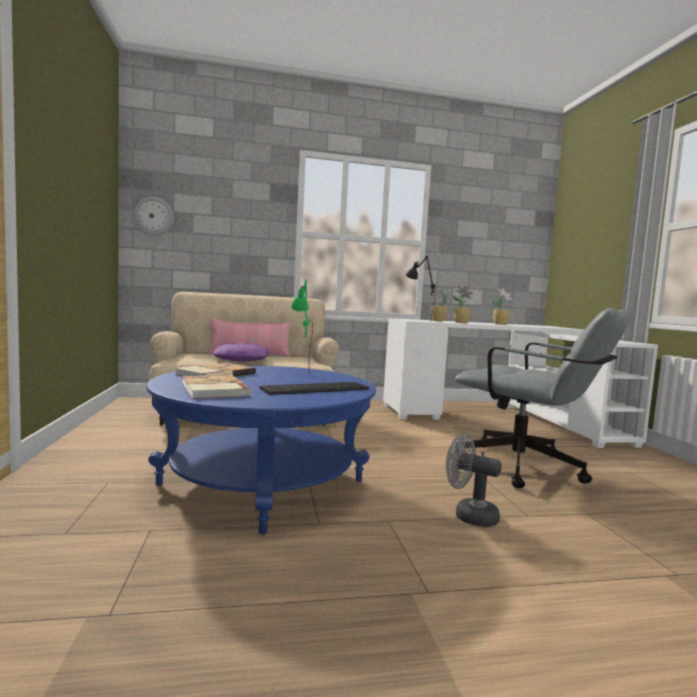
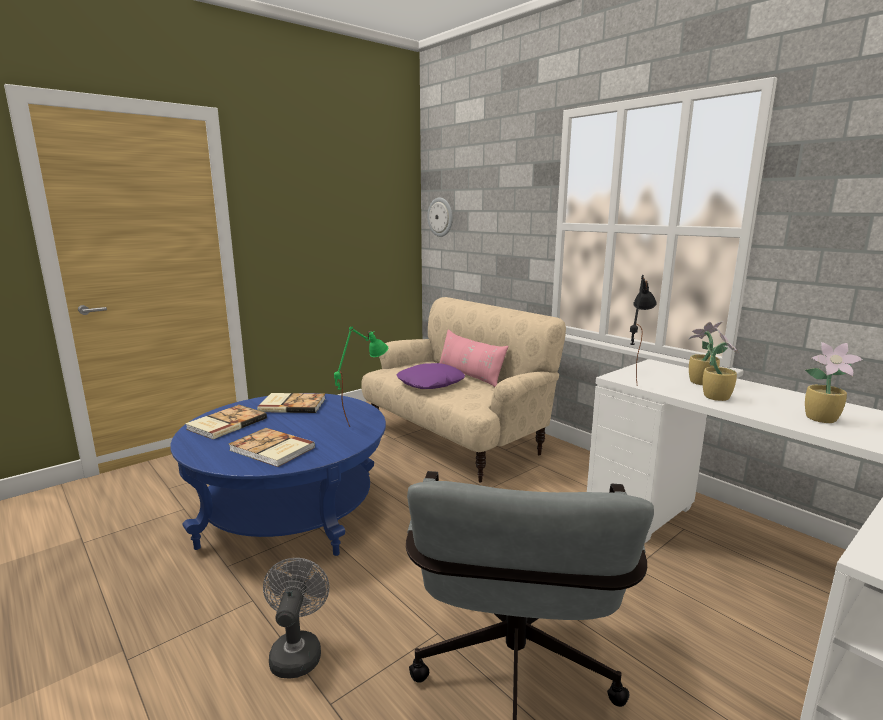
camera: 60 degrees right, 10 degrees up
keyboard [259,382,369,395] -> book [229,428,315,467]

